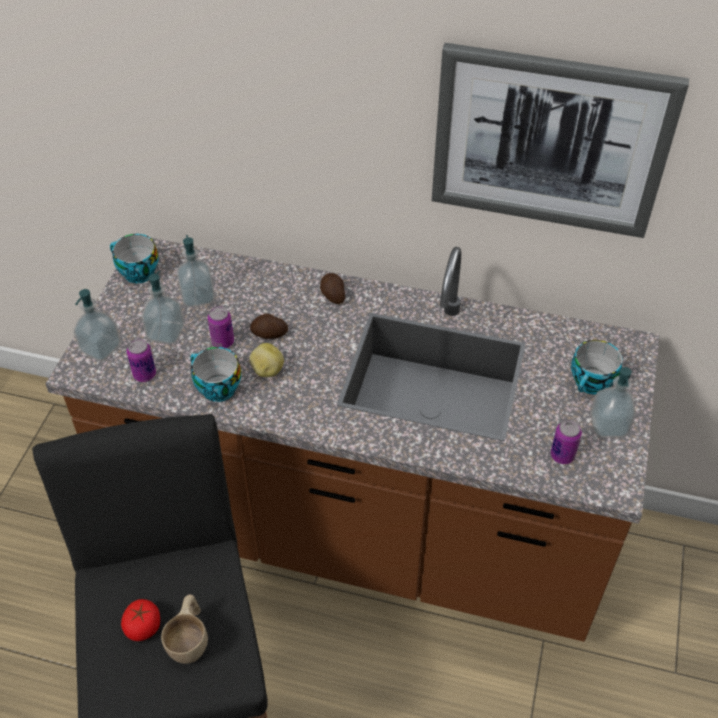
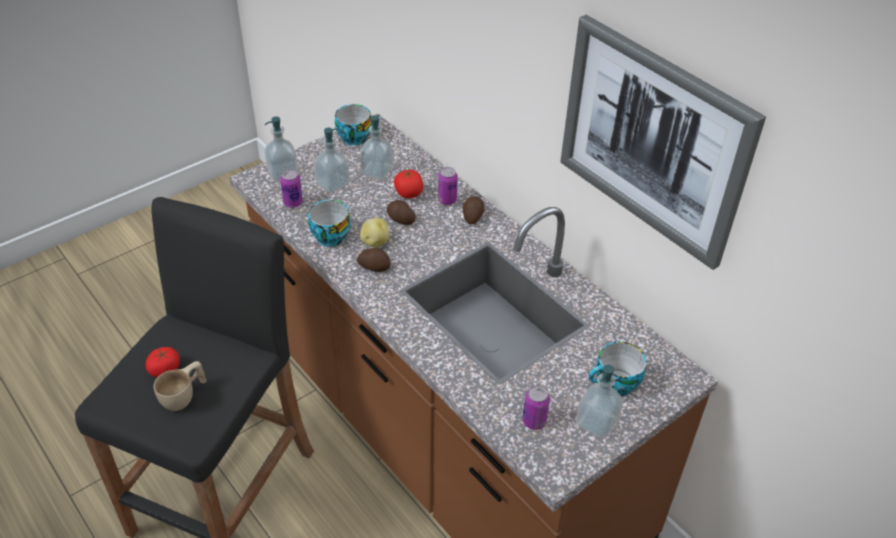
camera: 35 degrees right, 5 degrees down
can [208,306,234,348] -> can moved to [438,167,458,205]
none -> potato [357,248,391,272]
none -> tomato [394,169,423,198]

